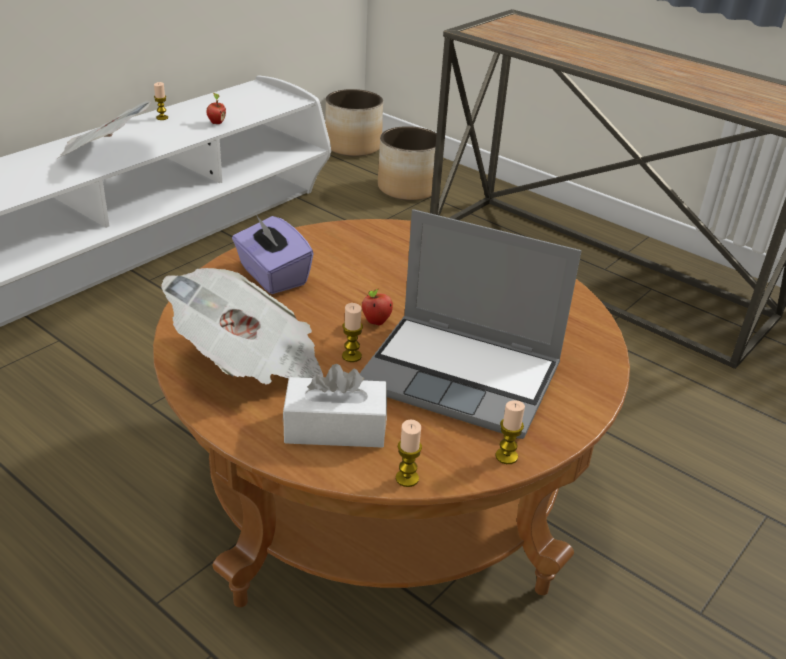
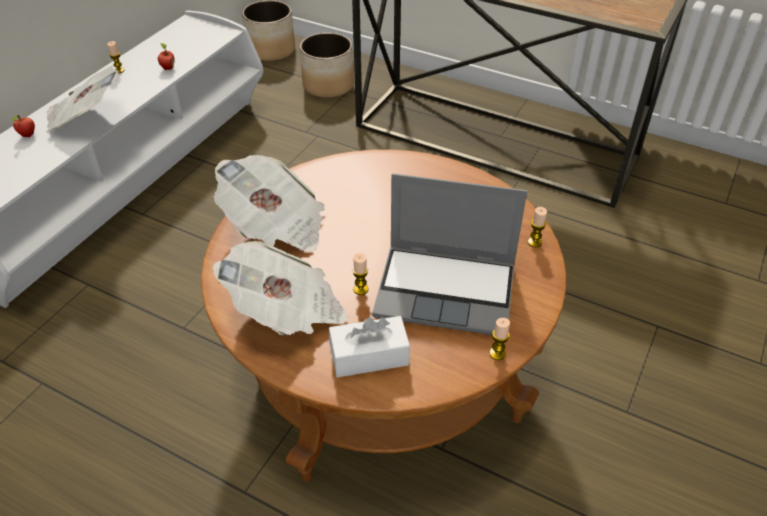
camera: 10 degrees left, 10 degrees up
purple tissue box [232,215,314,294] -> newspaper [214,155,324,252]
apple [362,289,393,325] -> apple moved to [12,115,35,137]
candle [396,419,422,487] -> candle moved to [528,207,547,247]

